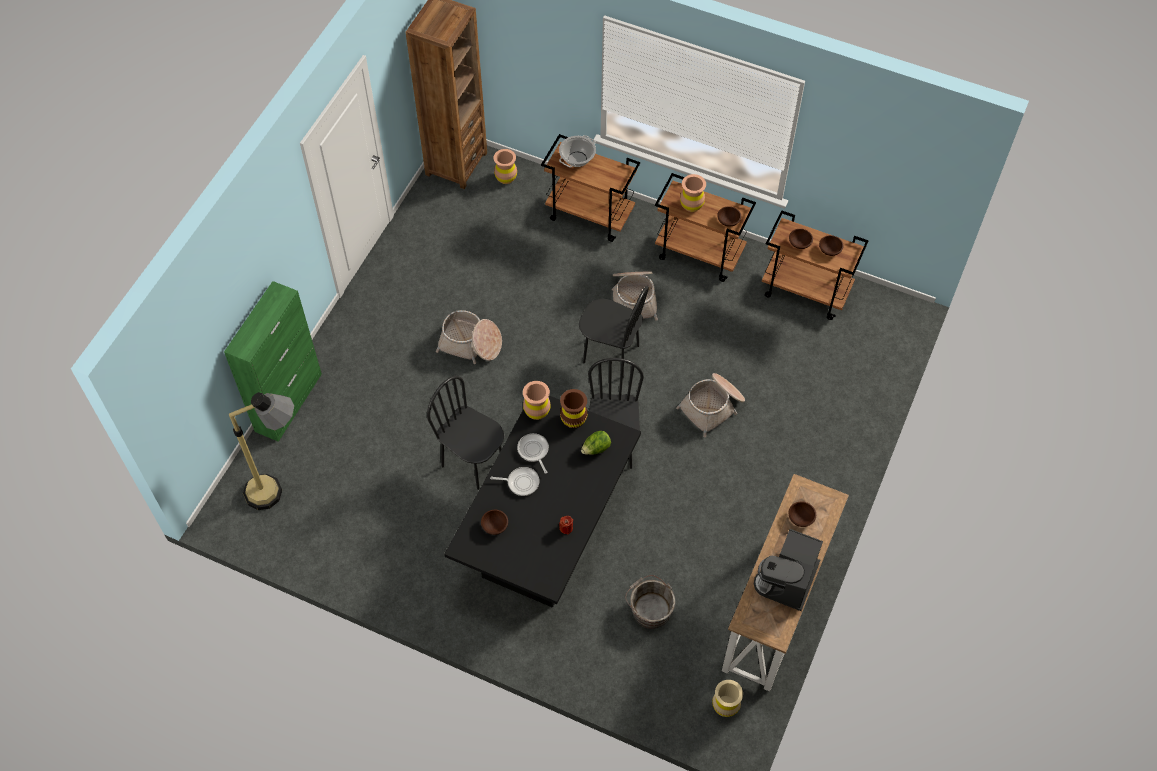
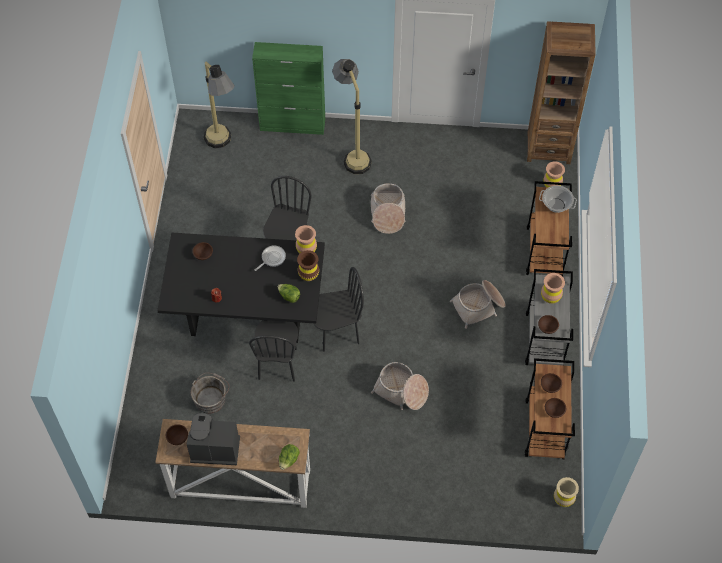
camera: 70 degrees right, 0 degrees up
frying pan [490,467,540,496] -> none
black chair [579,286,649,378] -> black chair moved to [249,320,298,382]
brown cart [655,173,756,282] -> grey cart [525,269,573,366]
beige vase [712,680,743,717] -> beige vase moved to [554,477,579,507]
brown bowl [789,502,816,527] -> brown bowl moved to [166,424,188,445]
none -> lettuce [279,444,300,470]
none -> floor lamp [332,59,372,174]

